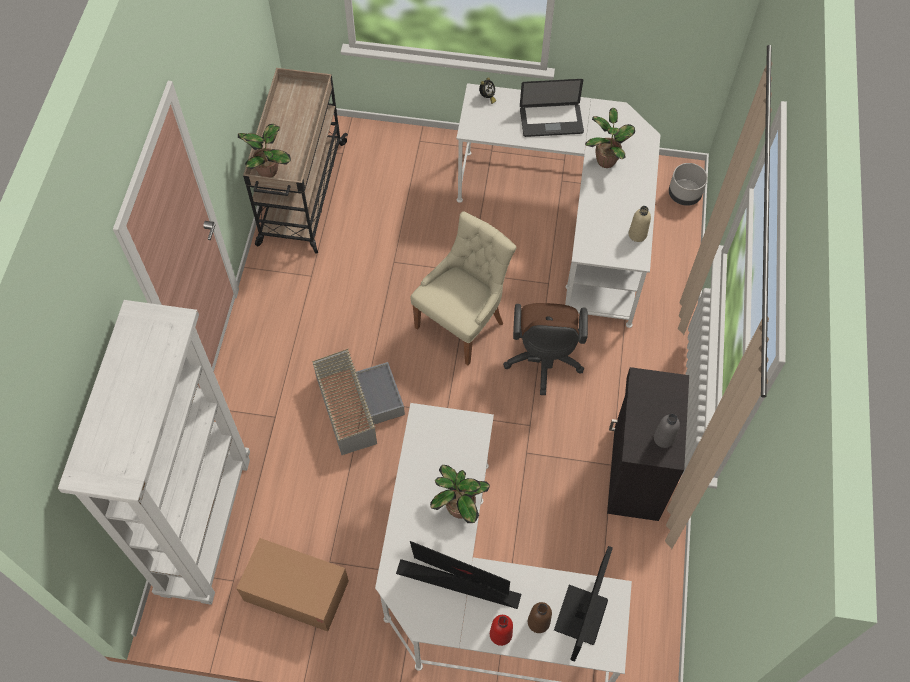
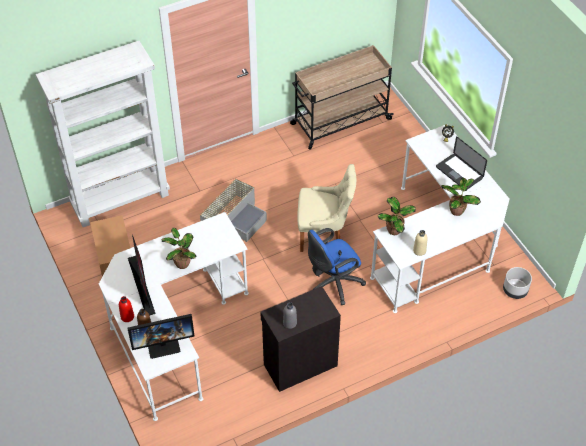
camera: 55 degrees right, 10 degrees down
potted plant [238,124,291,178] -> potted plant moved to [378,196,416,235]
brown office chair [503,303,588,395] -> blue office chair [308,228,366,305]

